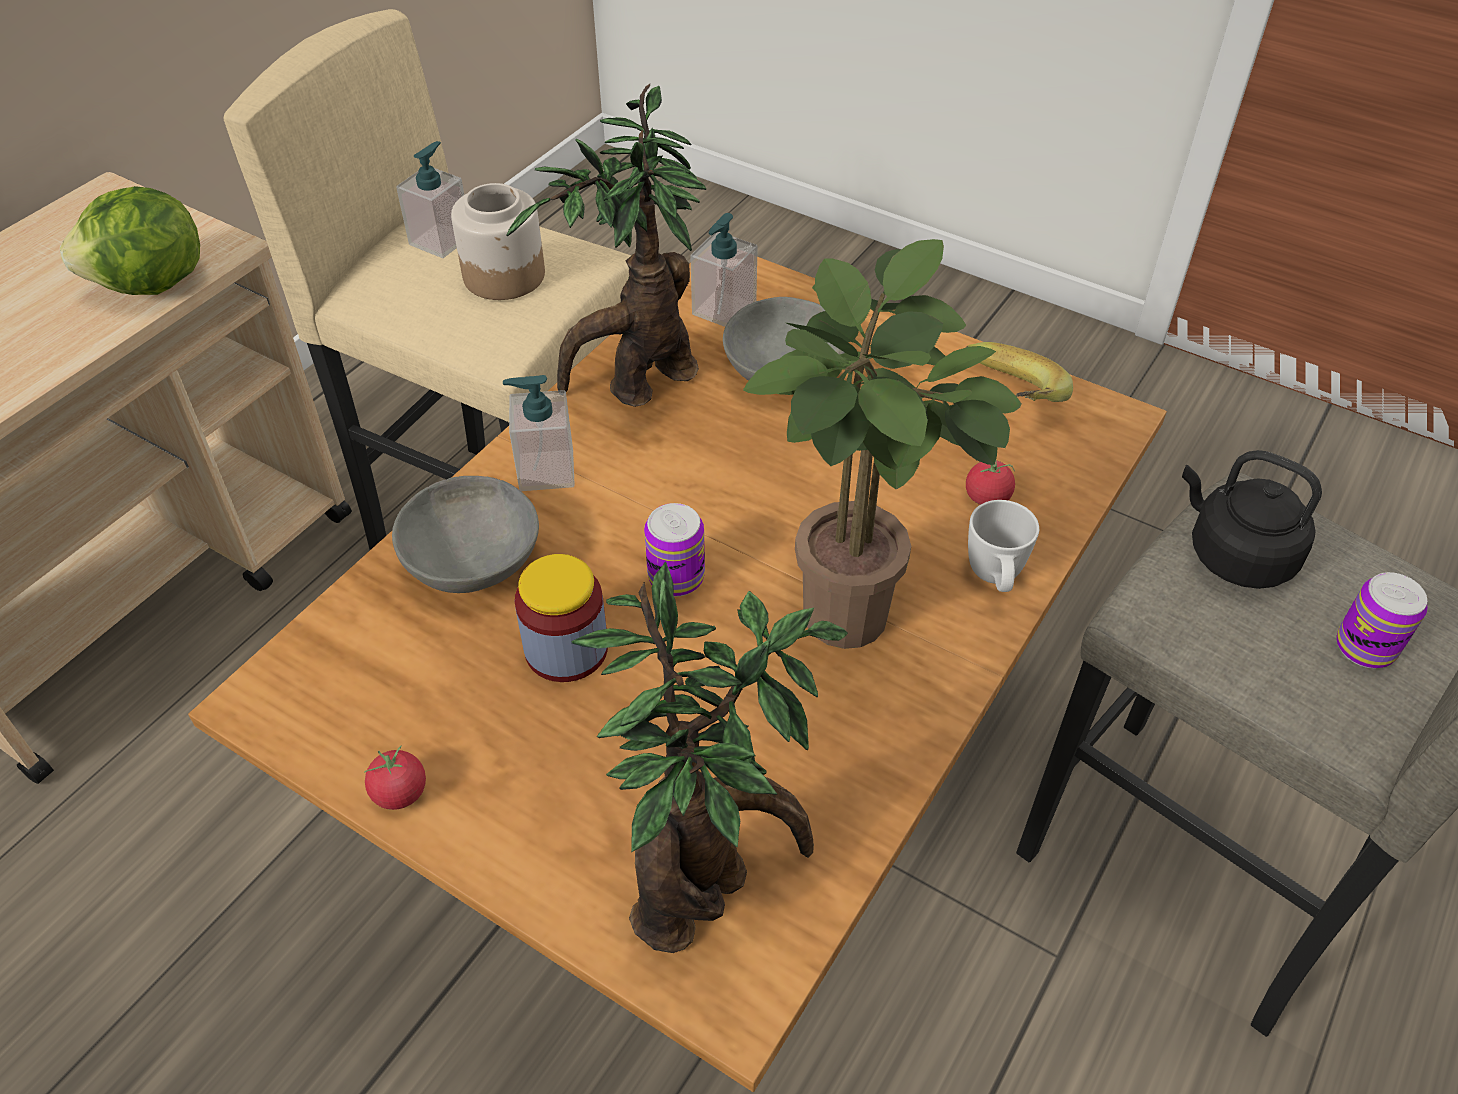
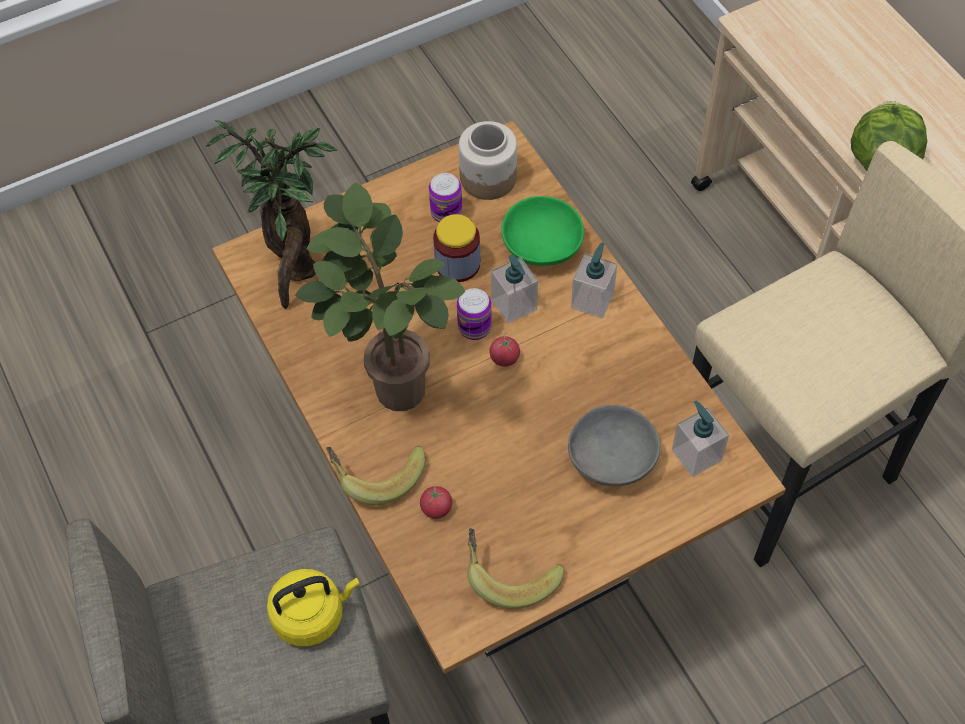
camera: 120 degrees right, 10 degrees up
tomato [364,745,426,810] -> tomato moved to [490,333,520,367]
grey bowl [392,476,539,593] -> green bowl [501,196,584,266]
soap dispenser [396,141,464,258] -> soap dispenser moved to [491,254,538,324]
jar [451,183,545,300] -> jar moved to [459,121,517,200]
potted plant [506,84,706,407] -> none
white mug [968,500,1039,592] -> banana [326,446,425,505]
black kettle [1182,450,1322,589] -> yellow kettle [267,569,360,647]
can [1337,572,1428,668] -> can moved to [429,173,462,222]

